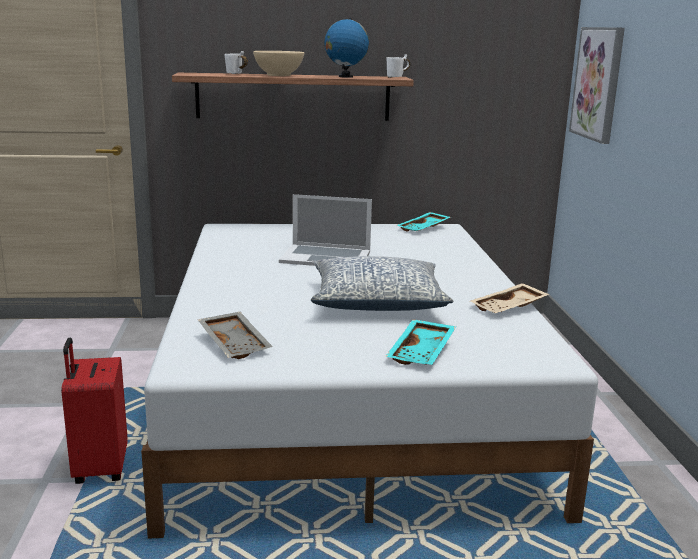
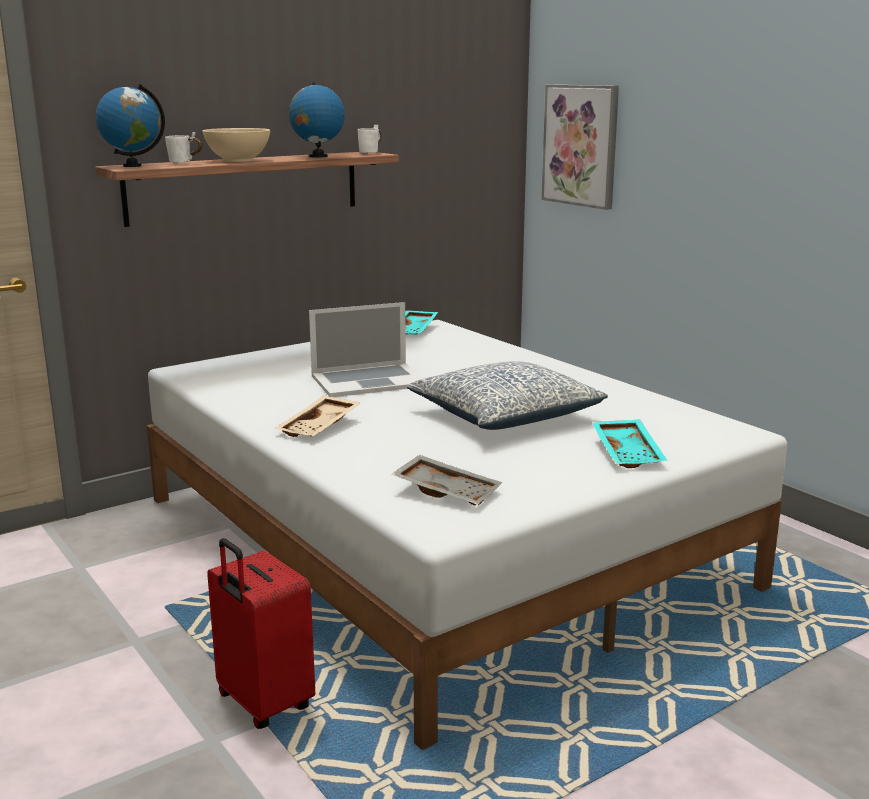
camera: 30 degrees left, 0 degrees up
beige tray [470,283,550,313] -> beige tray moved to [275,396,361,437]
none -> globe [96,84,165,167]

